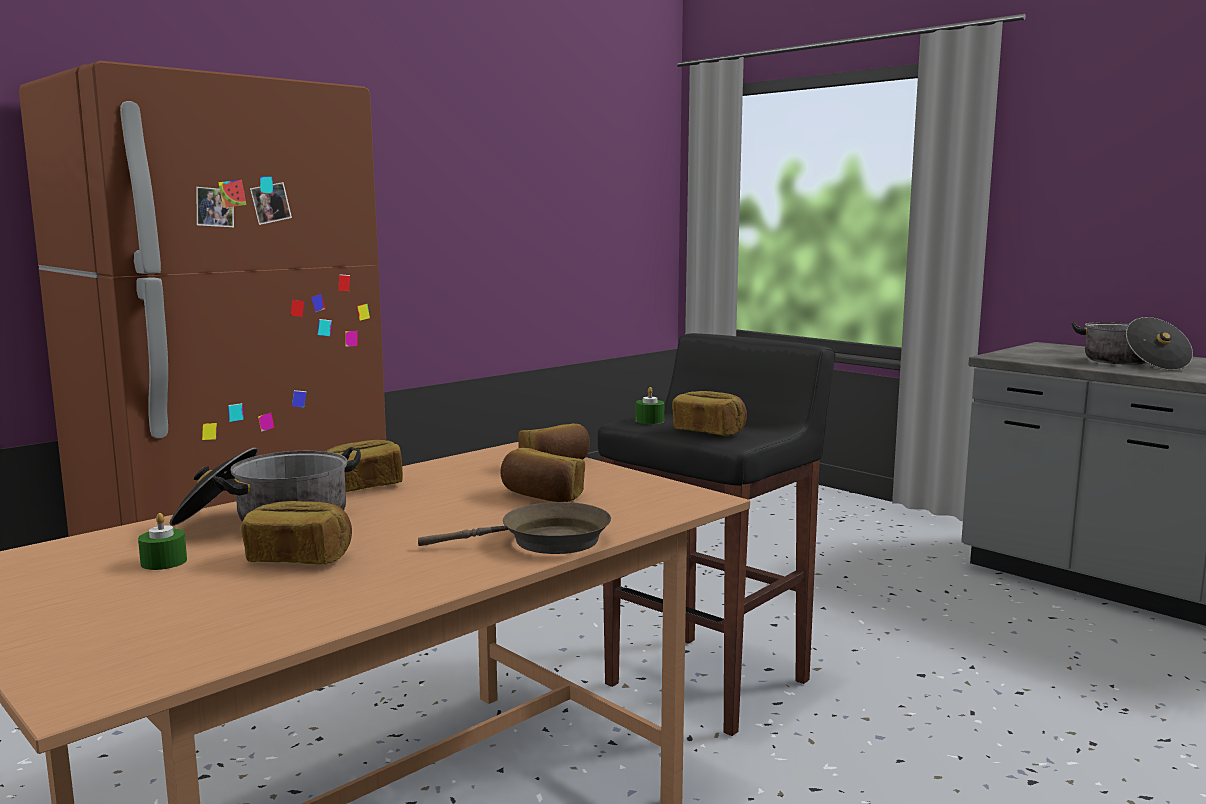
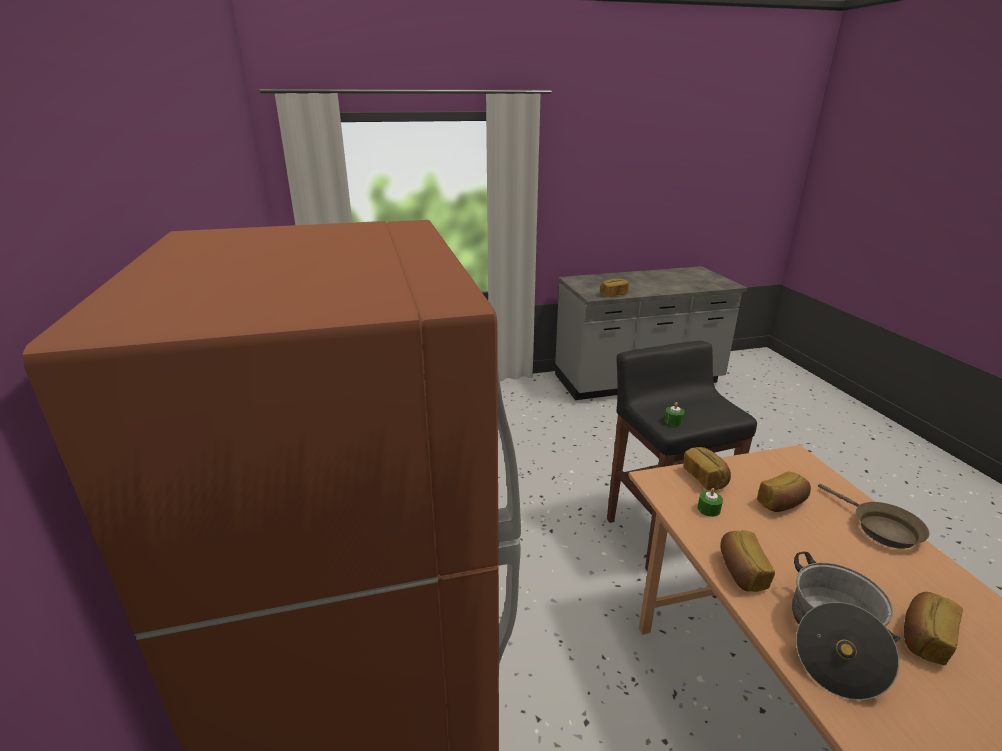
camera: 60 degrees left, 15 degrees up
green candle [138,513,187,570] -> green candle moved to [698,488,723,517]
brown frying pan [418,502,611,554] -> brown frying pan turned 135 degrees clockwise [818,484,929,549]
bread [672,391,747,435] -> bread moved to [600,278,629,297]
cooking pot [1071,317,1193,371] -> none

